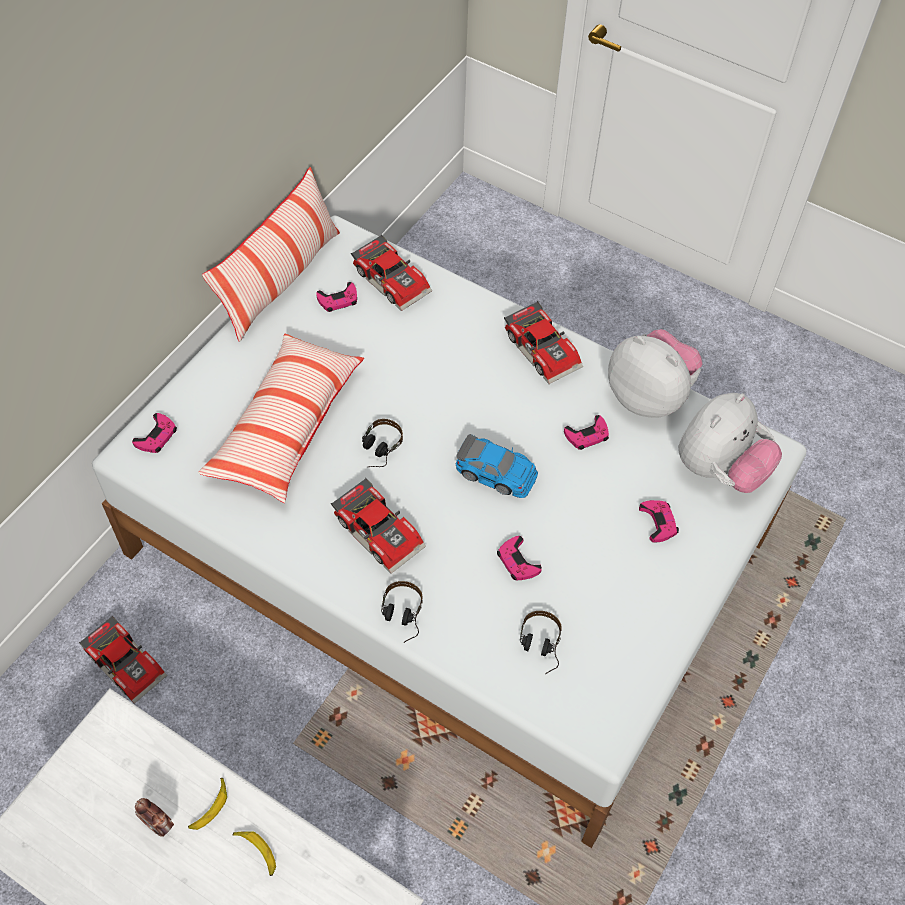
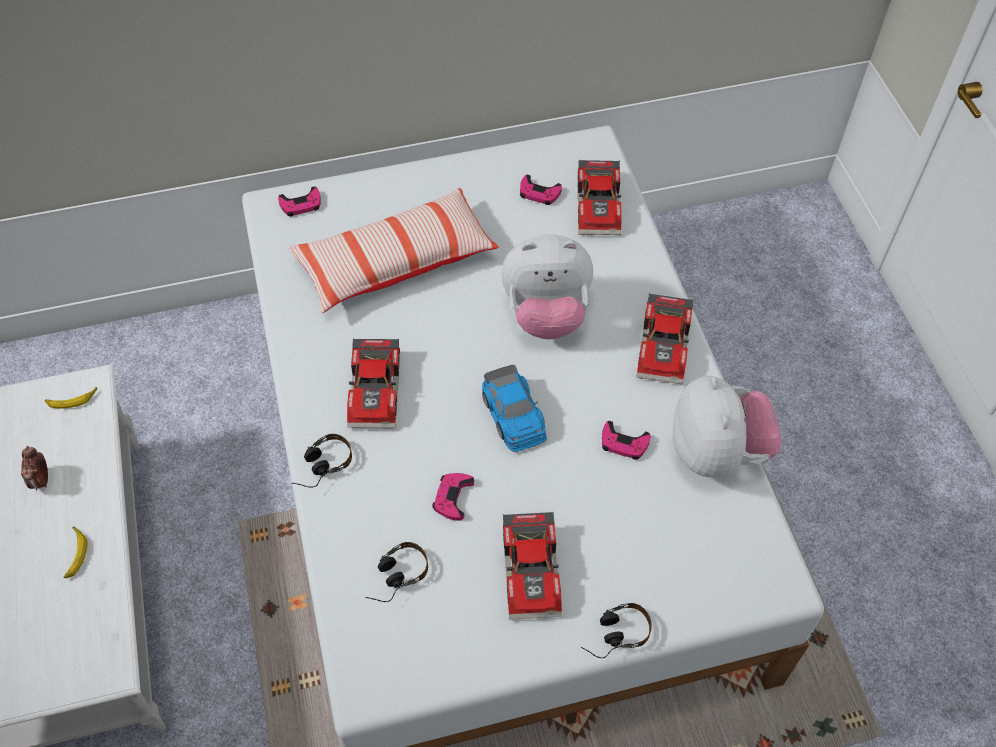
camera: 45 degrees right, 0 degrees up
toy car [79,616,167,704] -> toy car moved to [503,512,562,620]
banana [188,778,227,830] -> banana moved to [45,387,98,409]
pillow [202,167,340,342] -> none
headphones [362,419,403,467] -> headphones moved to [581,603,652,658]
pink game controller [639,500,679,543] -> none
plush toy [678,393,782,493] -> plush toy moved to [502,234,593,339]

